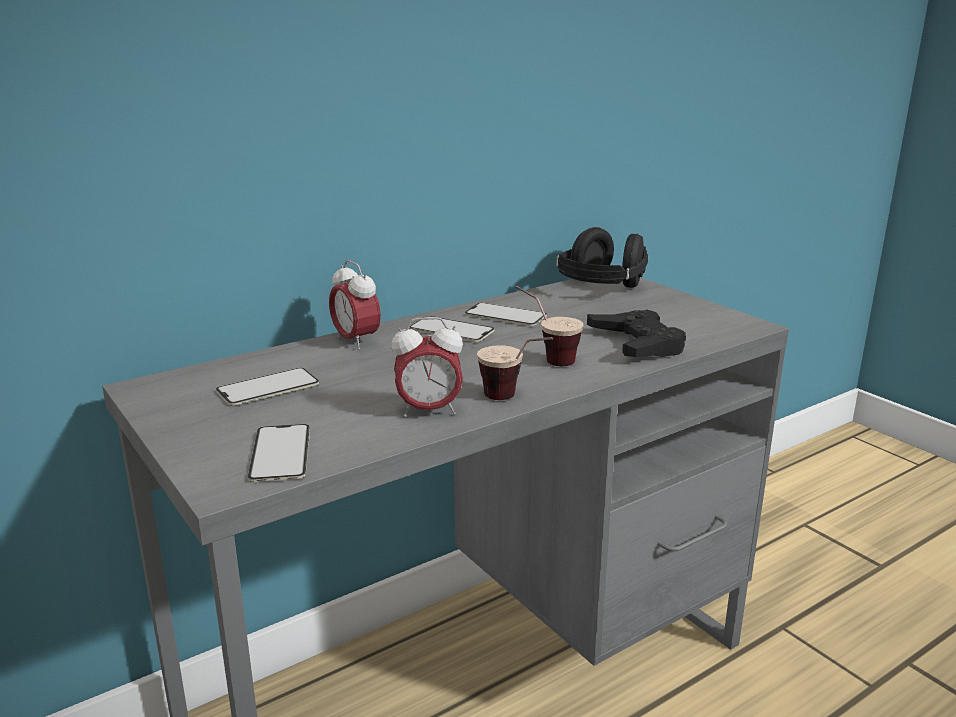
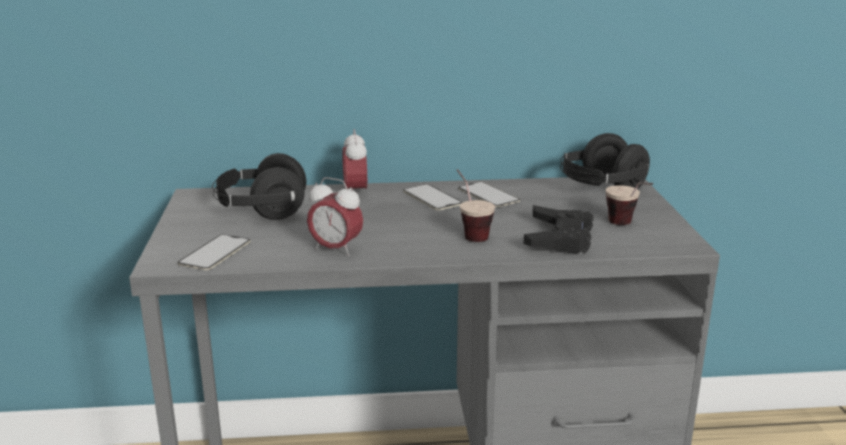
camera: 30 degrees right, 0 degrees up
phone [216,368,319,406] -> black headphones [212,153,306,220]
cup [477,337,553,400] -> cup moved to [606,182,653,225]

